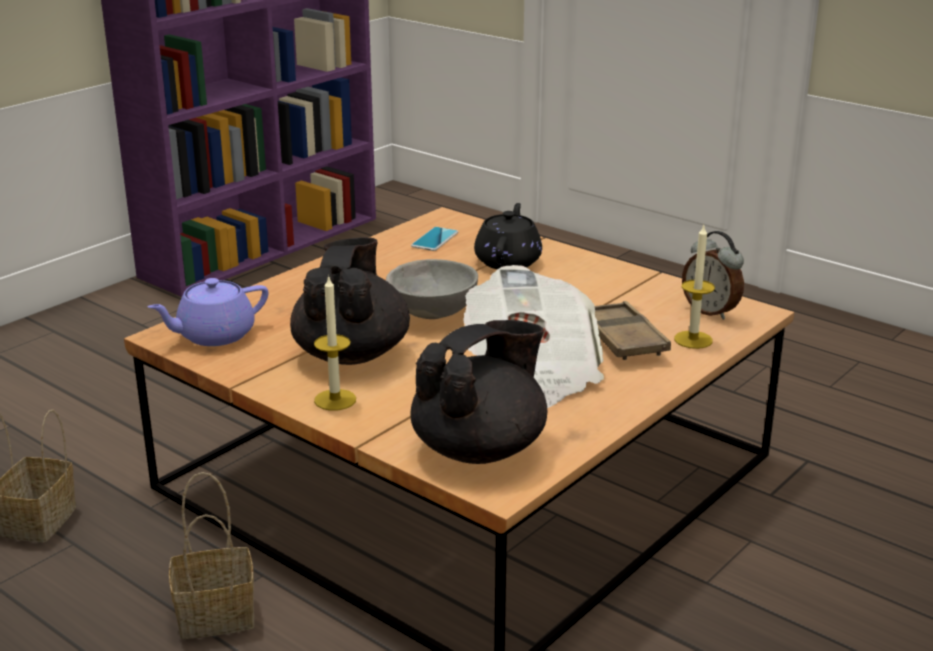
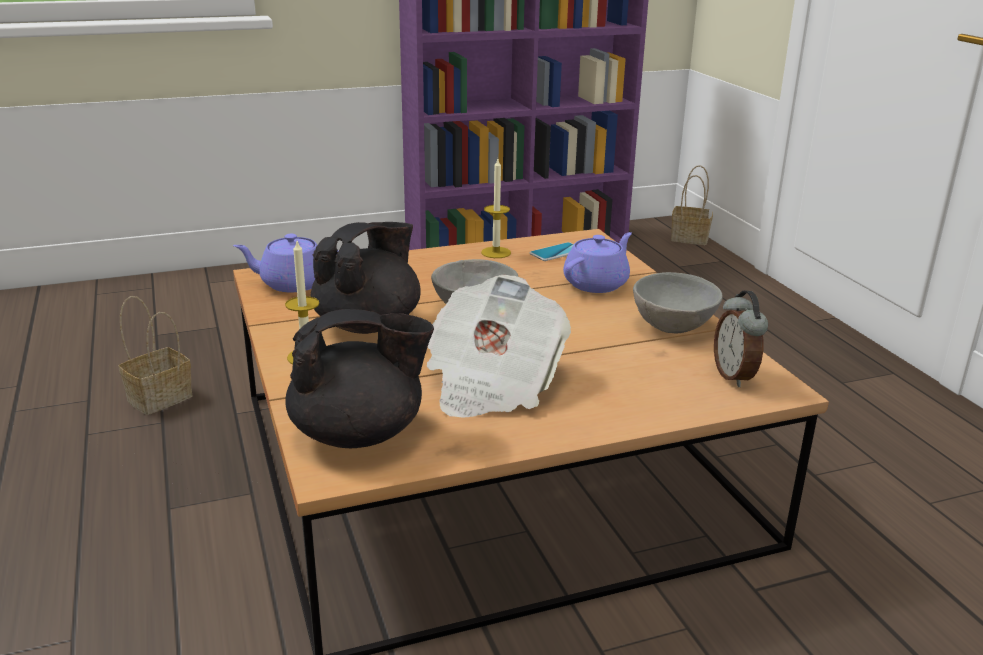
camera: 30 degrees right, 0 degrees up
basket [169,472,254,639] -> basket moved to [671,165,713,245]
black teapot [474,203,542,269] -> purple teapot [563,232,632,293]
brown tray [595,301,671,360] -> none
candle [674,225,715,349] -> candle moved to [481,159,511,258]
none -> grey bowl [633,272,723,333]

